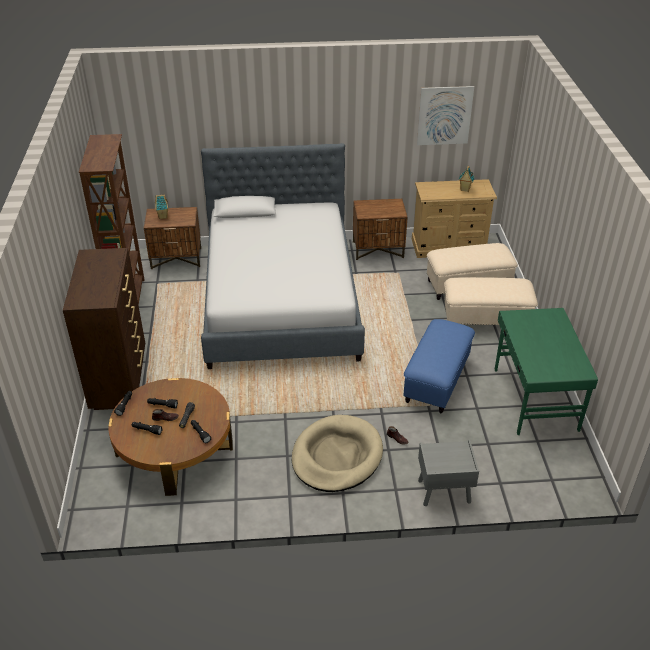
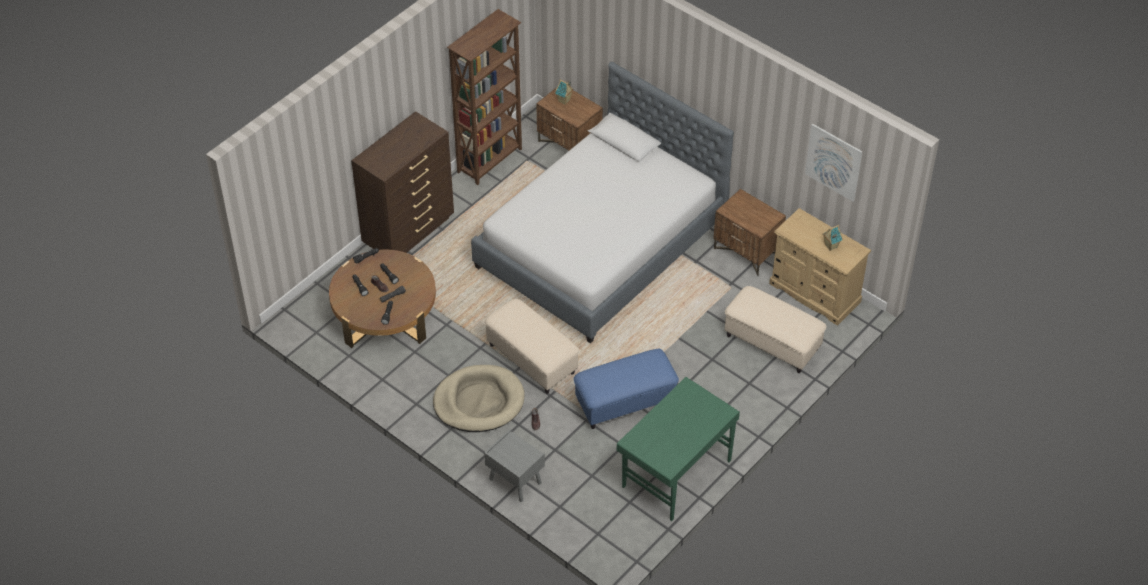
camera: 45 degrees right, 10 degrees up
beige ottoman [444,277,538,325] -> beige ottoman moved to [485,299,579,394]

